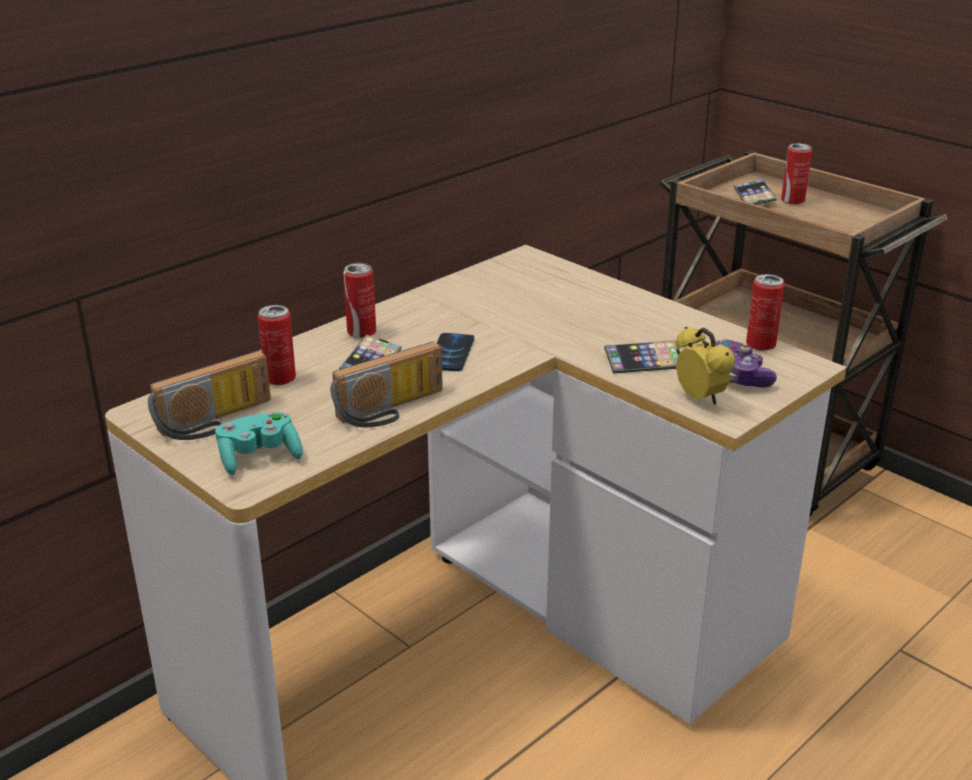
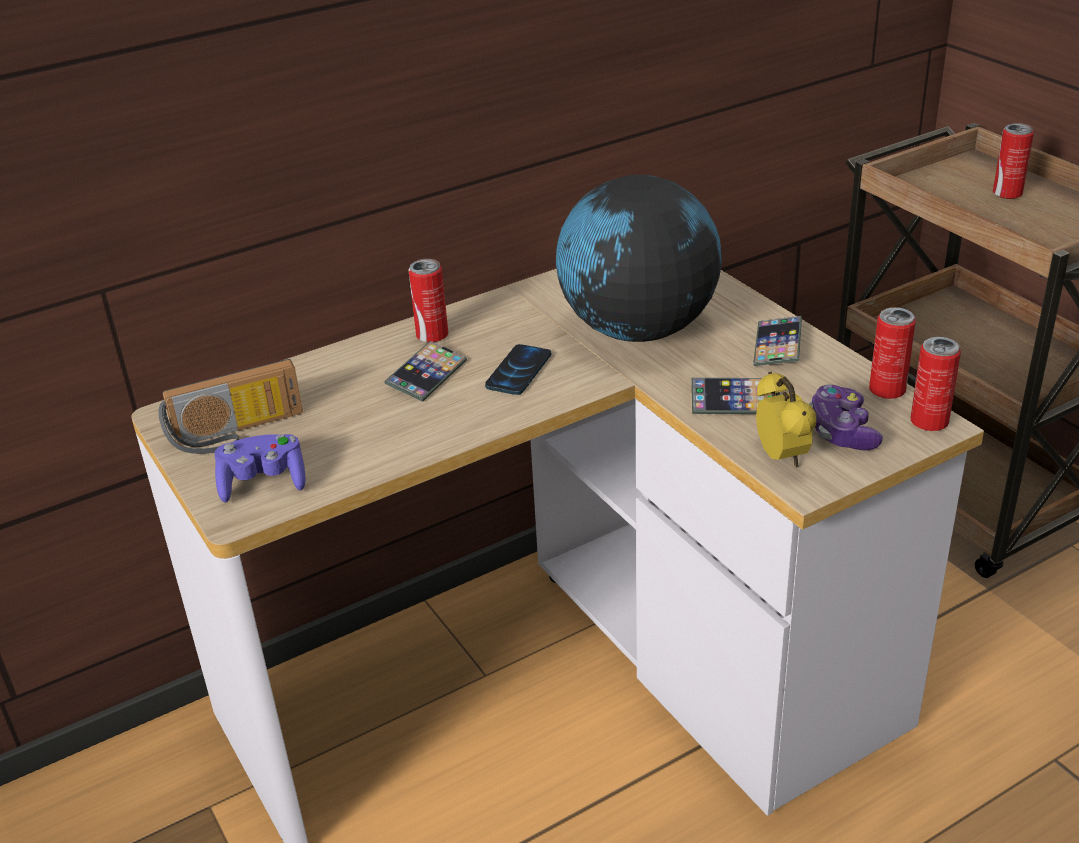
camera: 15 degrees right, 5 degrees up
turquoise game controller [215,412,303,475] -> purple game controller [215,434,306,503]
can [258,305,296,385] -> can moved to [910,337,961,431]
radio [330,341,443,427] -> none
phone [734,179,776,205] -> phone moved to [753,316,802,366]
none -> globe [556,175,722,342]

